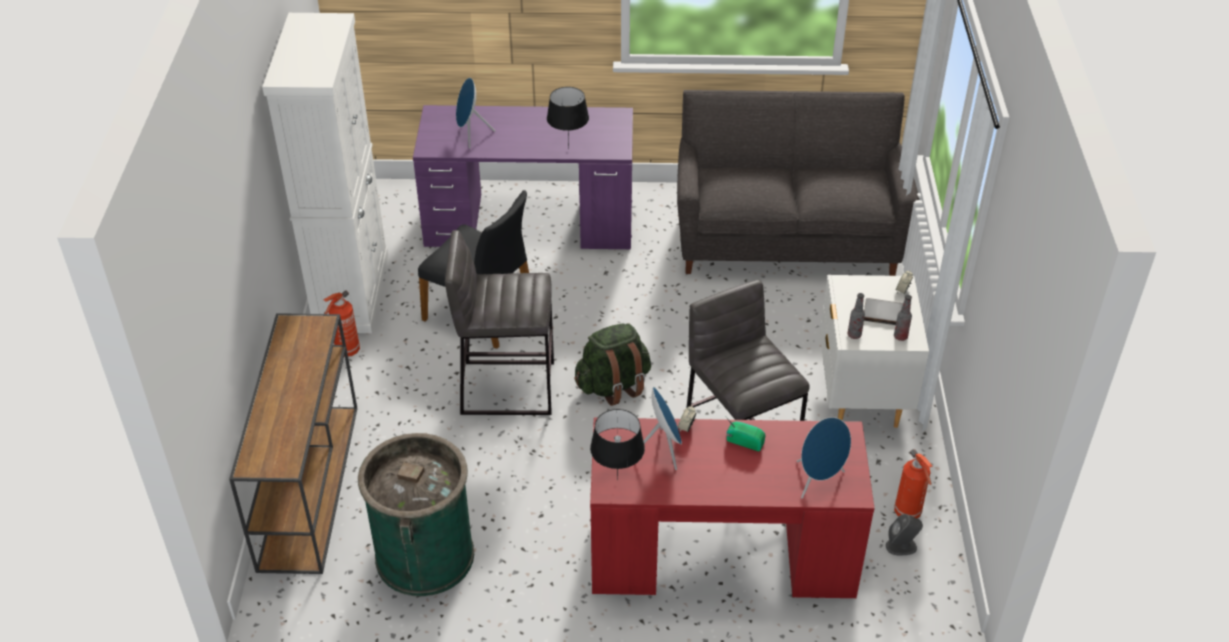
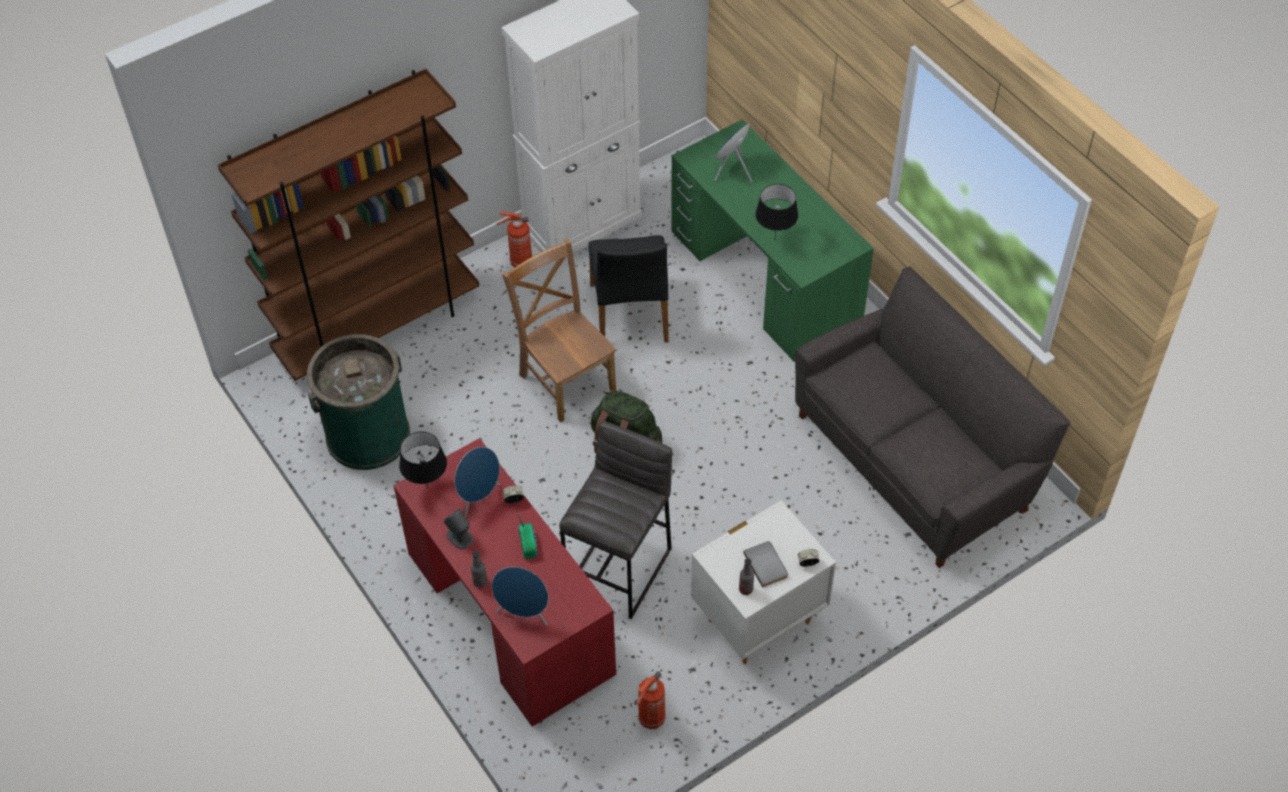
camera: 55 degrees right, 10 degrees up
brown console table [229,313,357,574] -> brown bookcase [218,69,479,381]
purple desk [413,105,633,249] -> green desk [671,120,874,362]
grey stool [445,230,554,415] -> brown chair [502,238,616,422]
bottle [847,293,865,339] -> bottle moved to [471,551,488,588]
grey speaker [886,514,923,555] -> grey speaker moved to [444,509,473,549]

